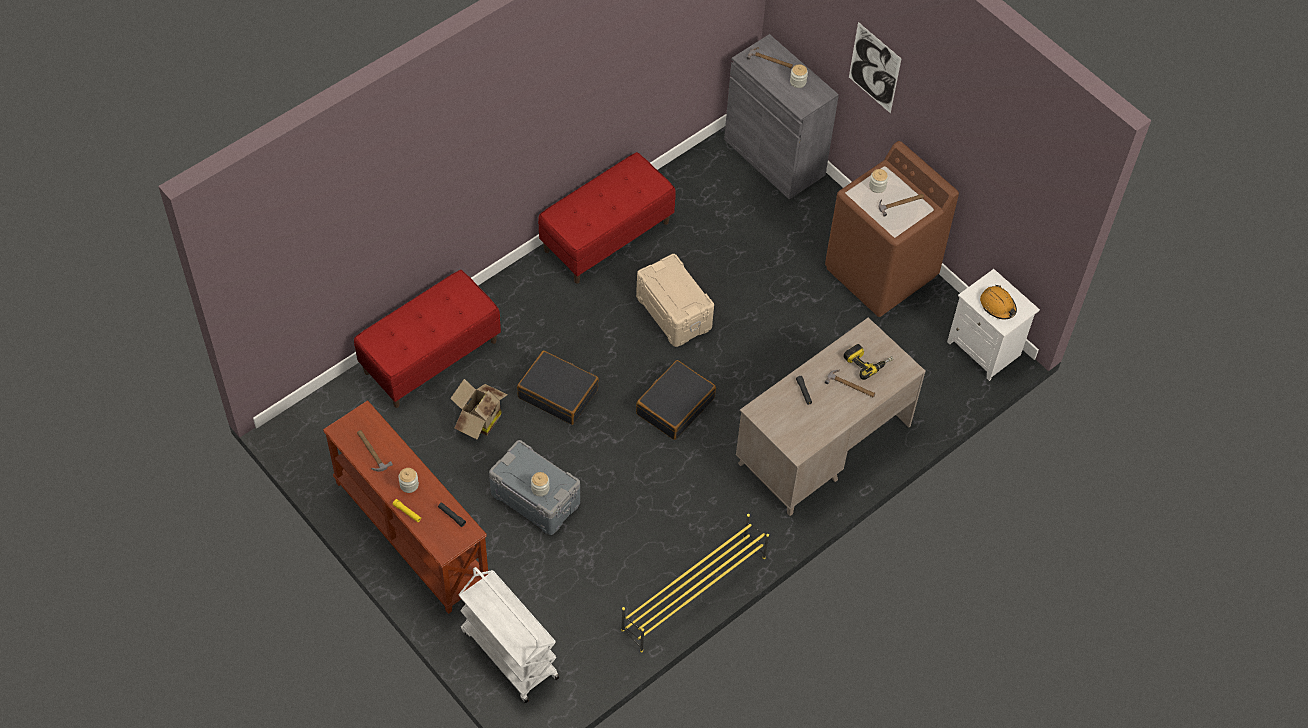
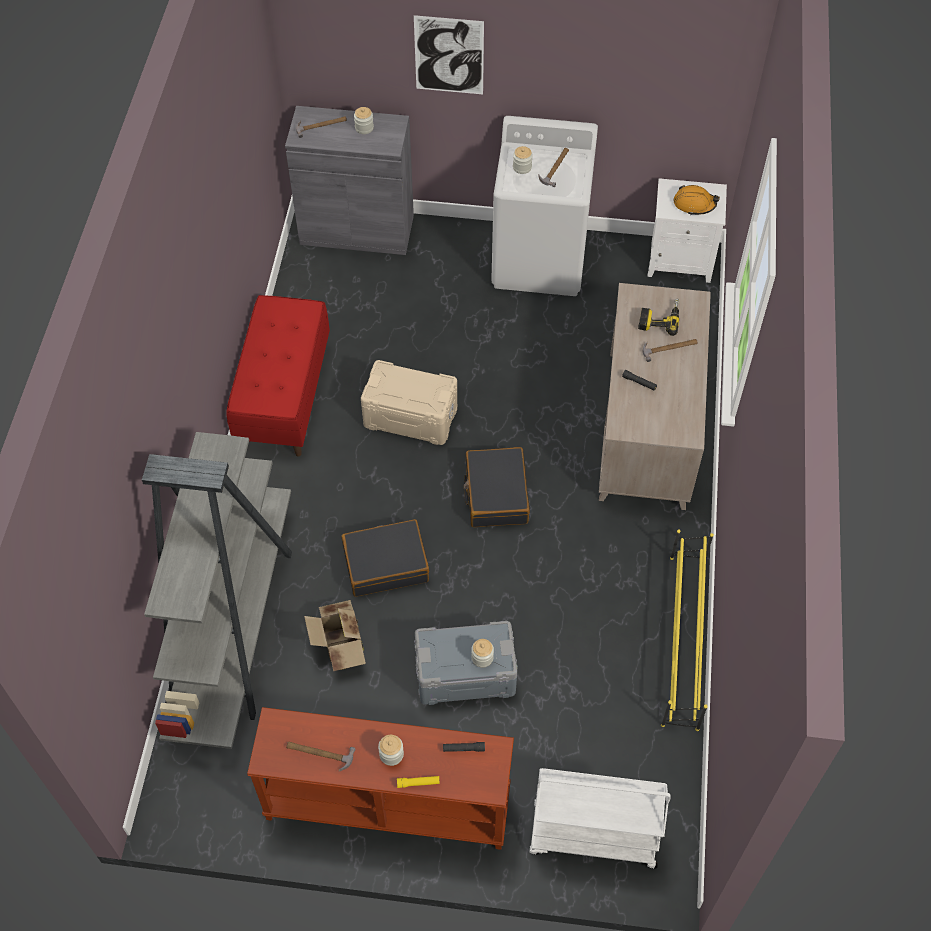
camera: 40 degrees left, 0 degrees up
red bench [354,270,501,408] -> grey bookcase [142,432,292,749]
brown washing machine [825,141,959,317] -> white washing machine [491,116,598,296]

